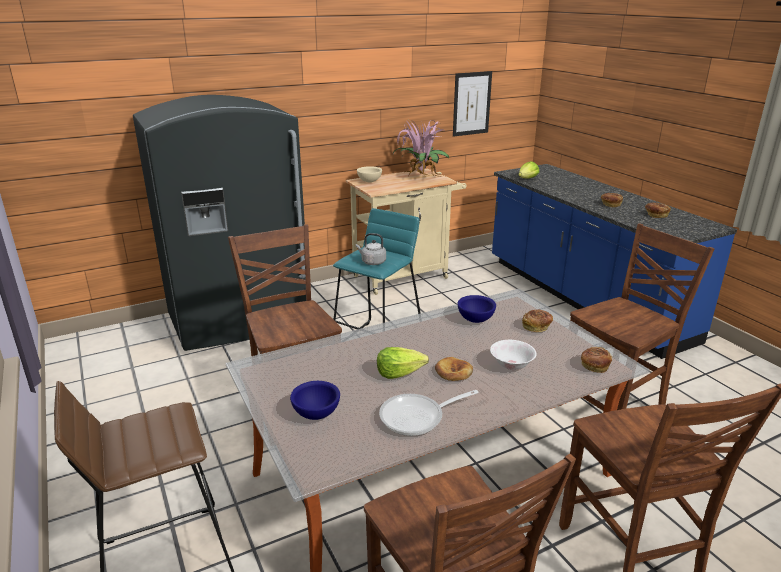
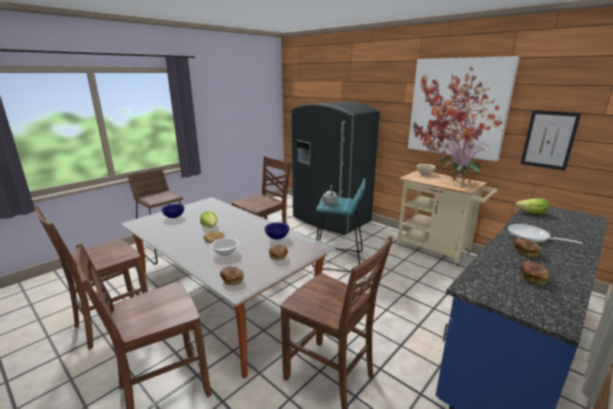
camera: 70 degrees right, 5 degrees down
frying pan [379,390,478,436] -> frying pan moved to [508,224,583,244]
none -> picture [408,56,520,161]

